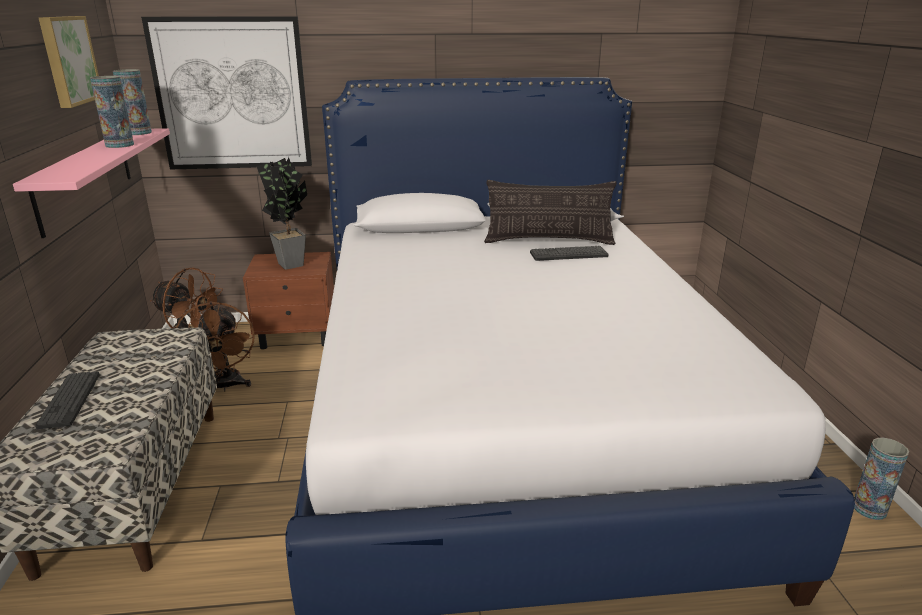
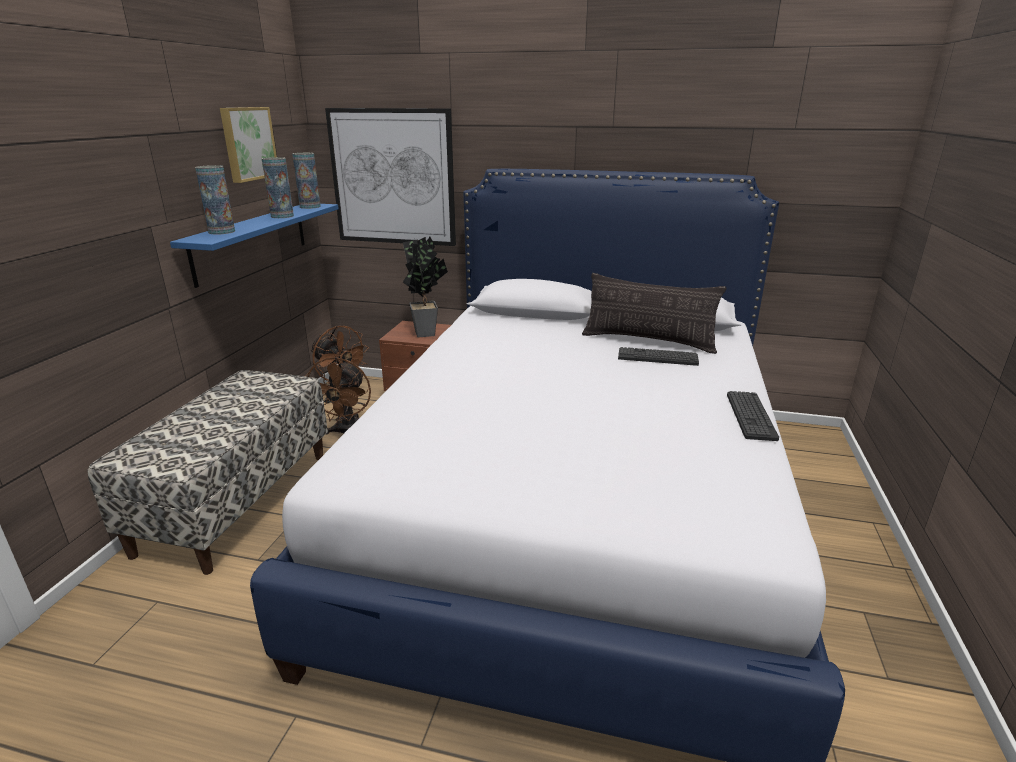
camera: 20 degrees right, 0 degrees up
pink shelf [13,128,170,238] -> blue shelf [170,204,339,288]
keyboard [35,371,100,429] -> keyboard moved to [727,391,779,441]
vase [854,438,909,520] -> vase moved to [195,165,235,235]

